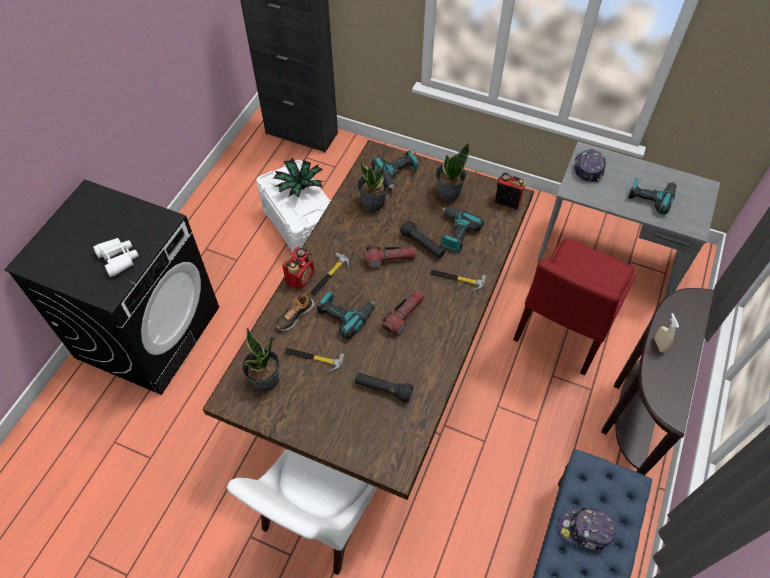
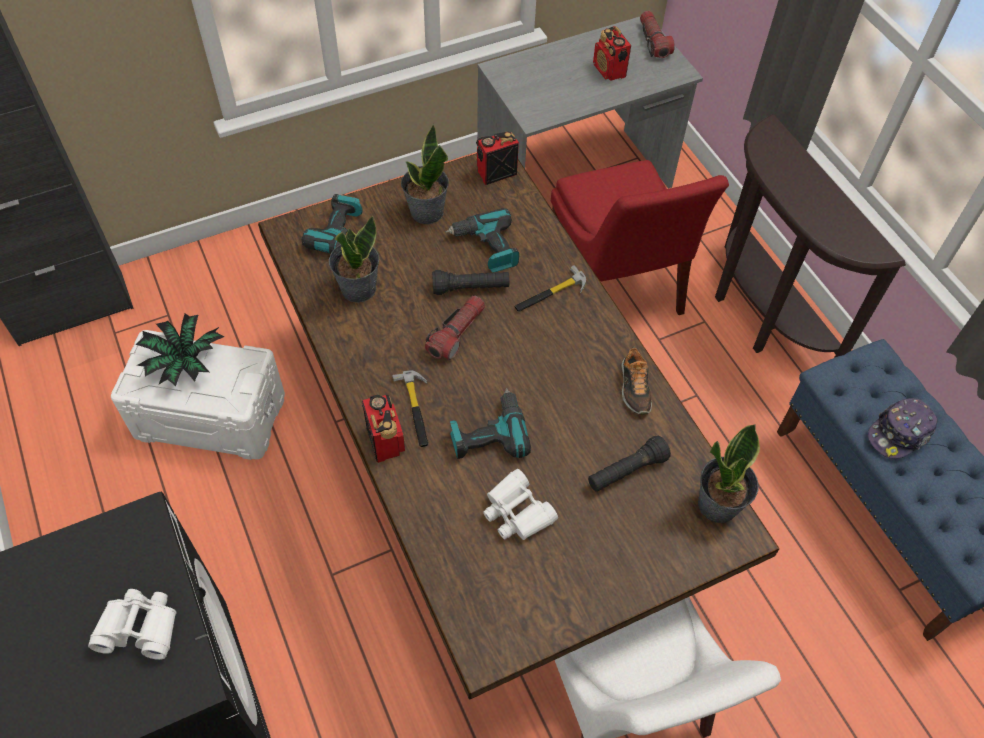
camera: 50 degrees left, 0 degrees up
potted plant [242,327,280,392] -> potted plant moved to [698,424,760,523]
shoe [276,293,315,331] -> shoe moved to [621,346,652,415]
hammer [285,348,345,373] -> white binoculars [483,469,558,540]
flashlight [382,290,424,335] -> flashlight moved to [640,11,675,58]
cap [574,149,606,183] -> none
power drill [628,178,677,215] -> radio [593,26,631,81]
beige spray bottle [654,313,679,353] -> none

